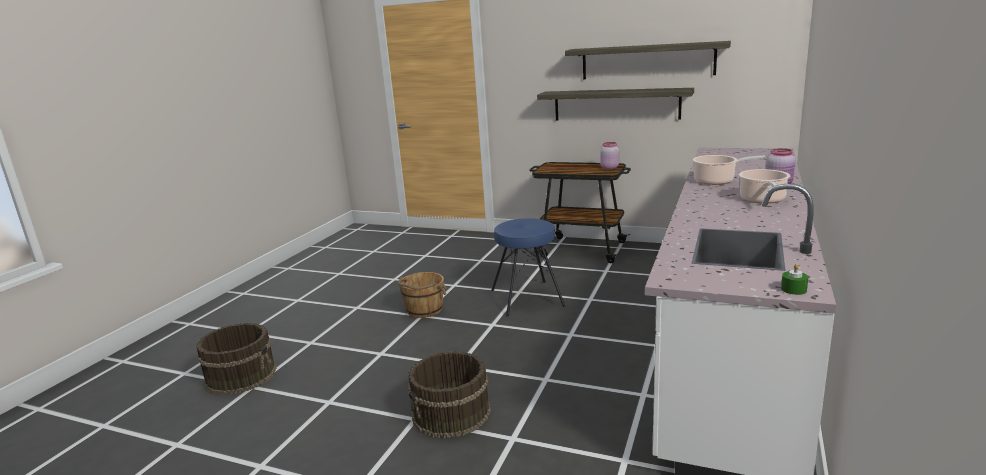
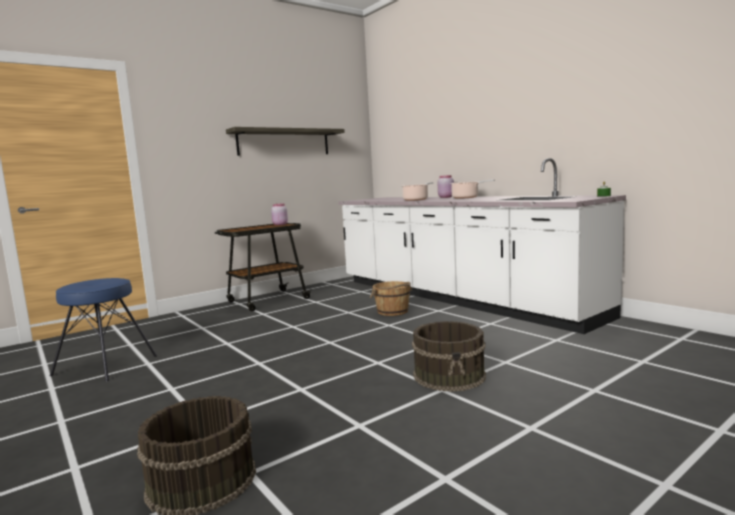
camera: 60 degrees left, 10 degrees down
brown bucket [398,272,447,318] -> brown bucket moved to [370,281,412,316]
blue stool [491,218,566,317] -> blue stool moved to [50,278,157,381]
shelf [537,88,694,120] -> none

